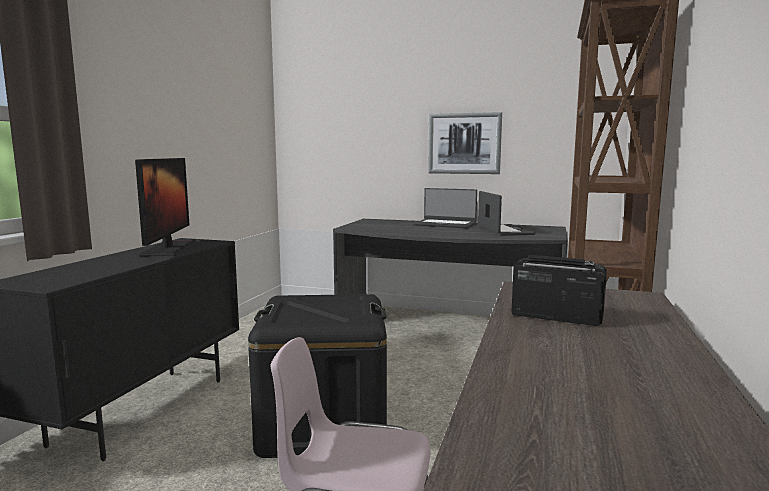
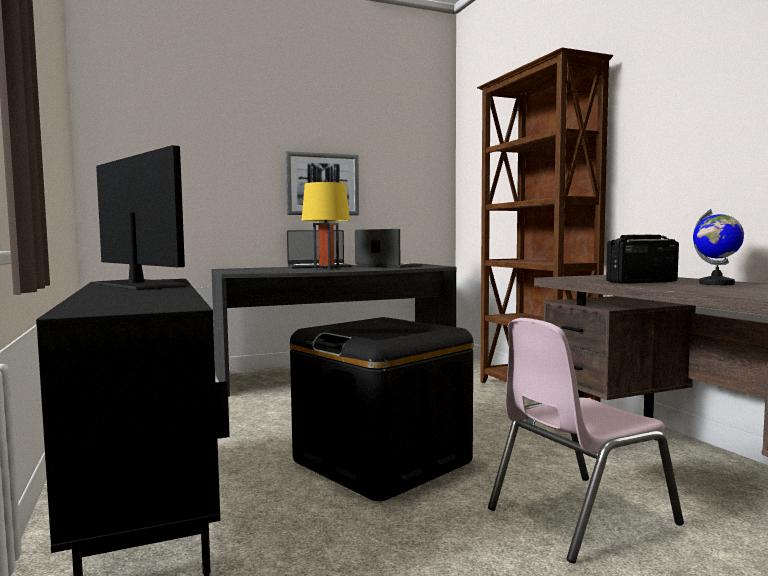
camera: 40 degrees left, 5 degrees down
none -> yellow table lamp [301,179,350,270]
none -> globe [693,209,744,285]

